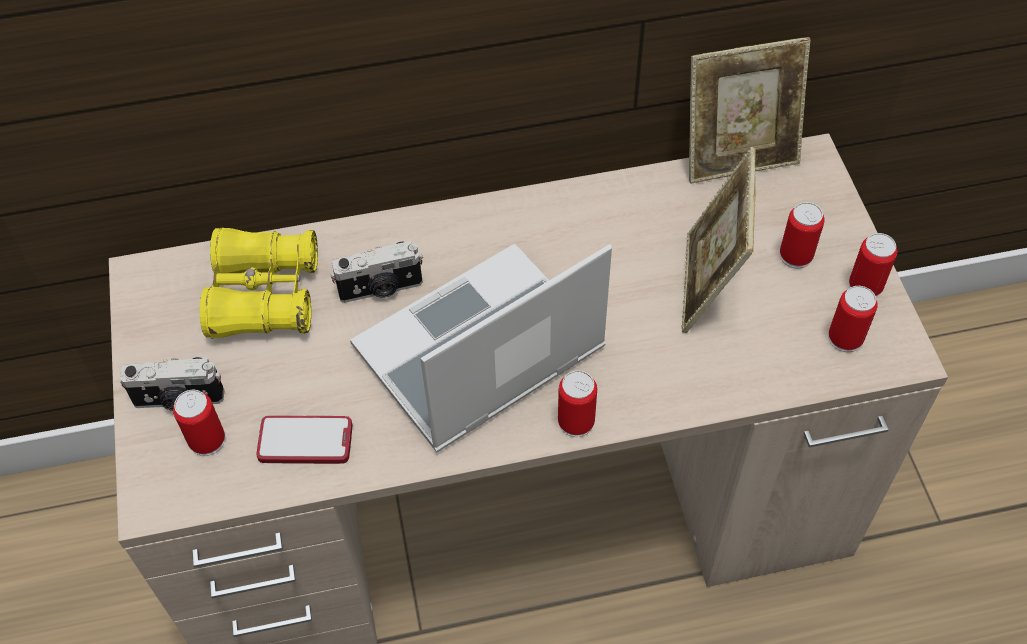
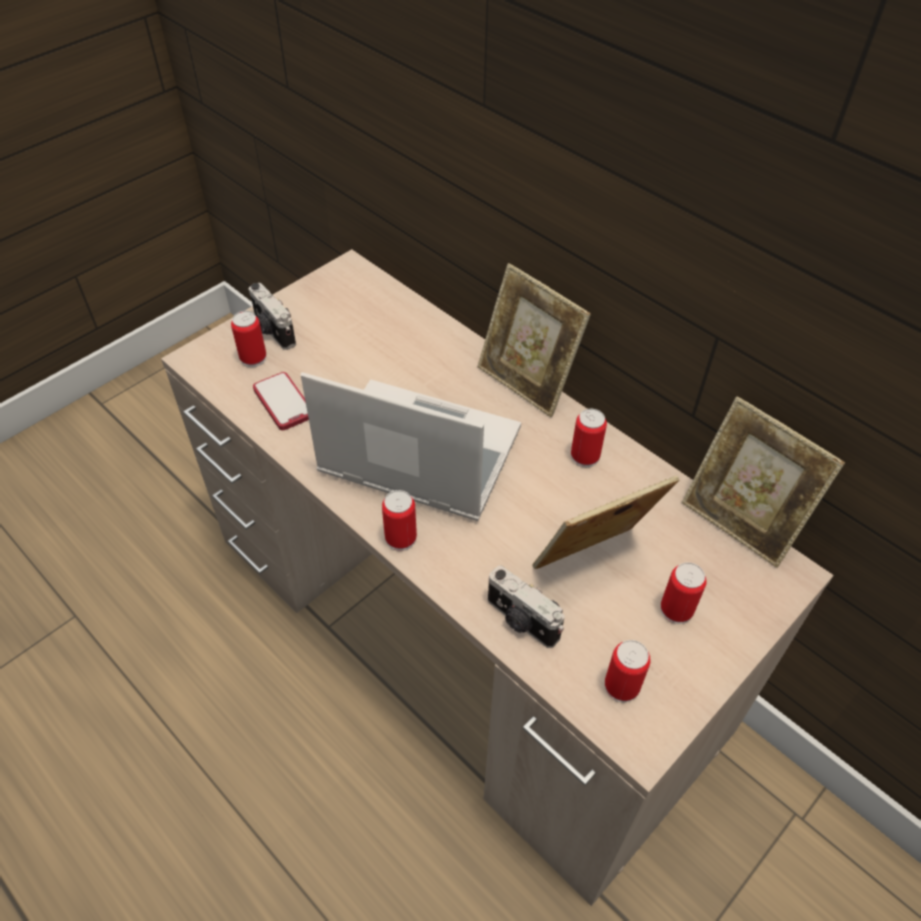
camera: 55 degrees right, 5 degrees down
yellow binoculars [200,227,318,339] -> none
camera [331,241,423,303] -> camera moved to [488,565,565,648]
can [849,233,897,297] -> can moved to [571,409,607,467]
none -> picture frame [477,263,591,417]

